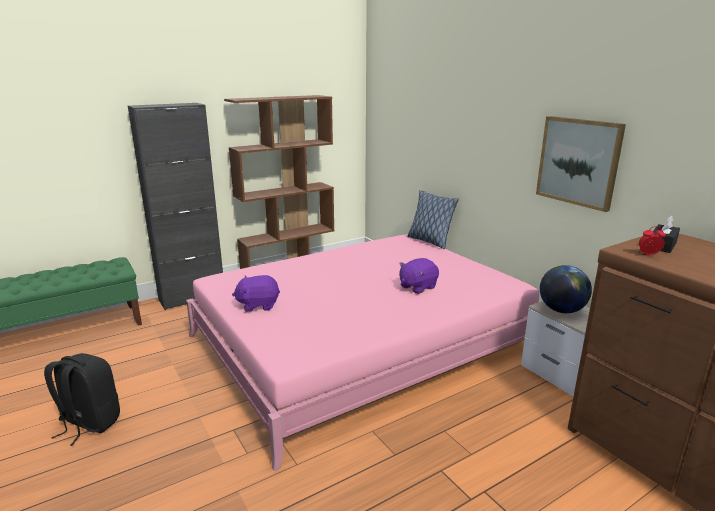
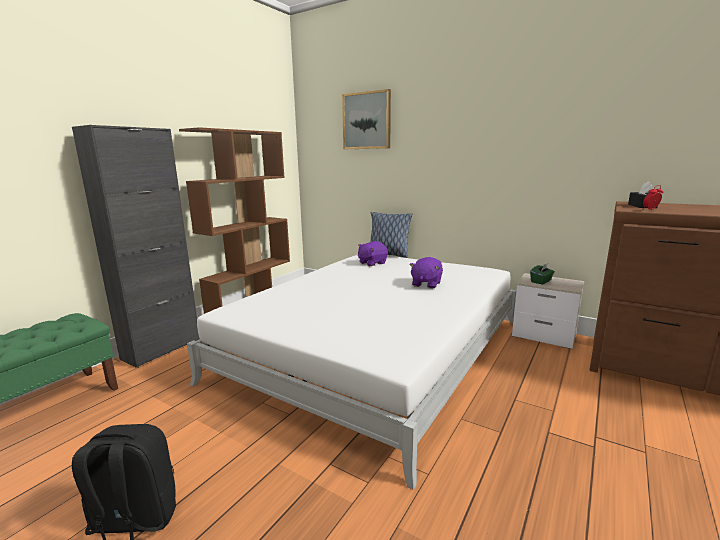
camera: 25 degrees left, 5 degrees down
pink bed [186,234,539,471] -> white bed [187,255,516,490]
purple plush toy [232,275,280,312] -> purple plush toy moved to [358,241,388,266]
picture [536,116,626,212] -> picture moved to [342,89,391,149]
globe [540,265,592,313] -> green tissue box [530,263,555,285]

